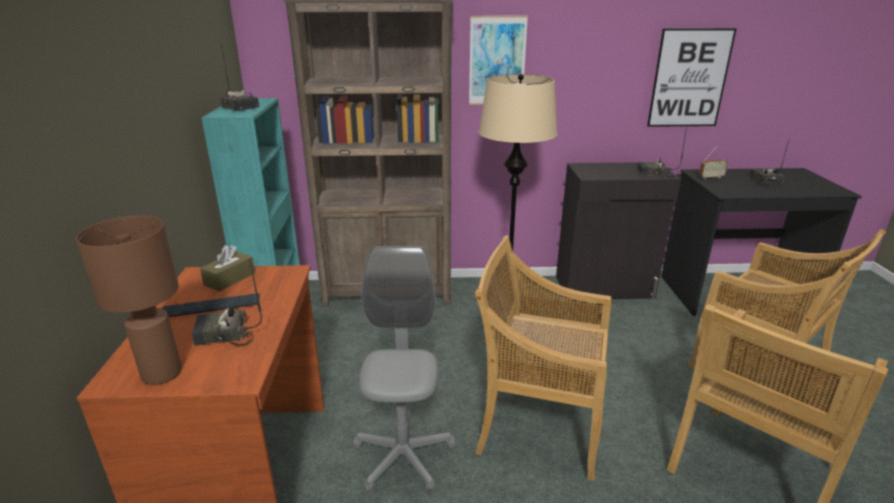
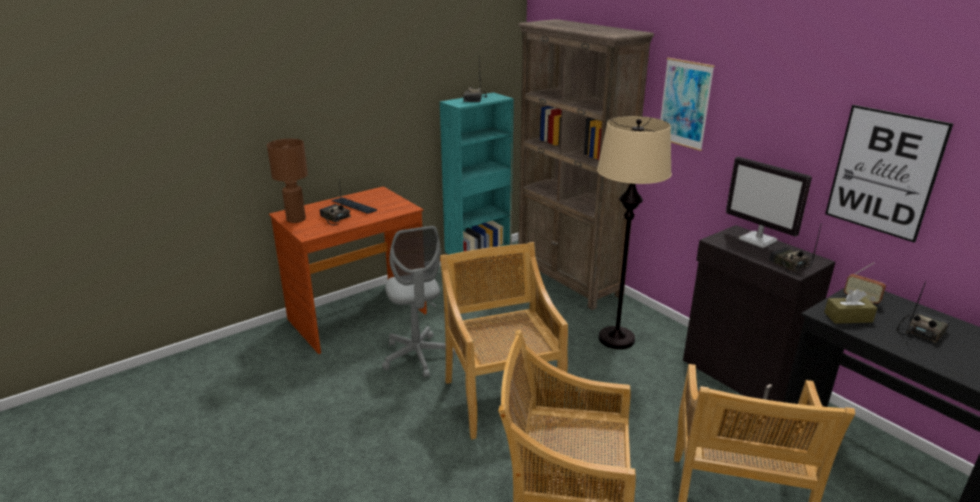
camera: 55 degrees right, 0 degrees up
brown tissue box [200,245,255,292] -> brown tissue box moved to [824,289,877,324]
grey office chair [352,246,456,493] -> grey office chair turned 105 degrees clockwise [382,226,455,378]
none -> monitor [726,157,812,248]

